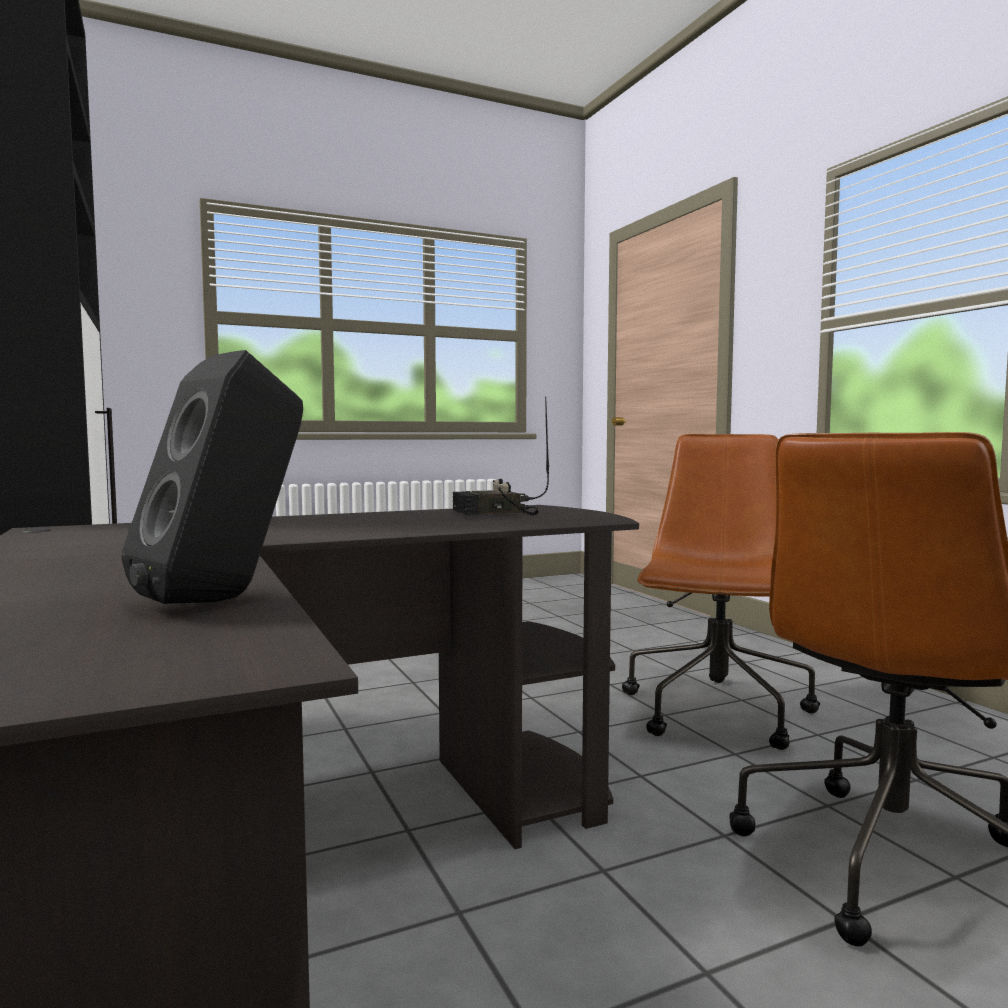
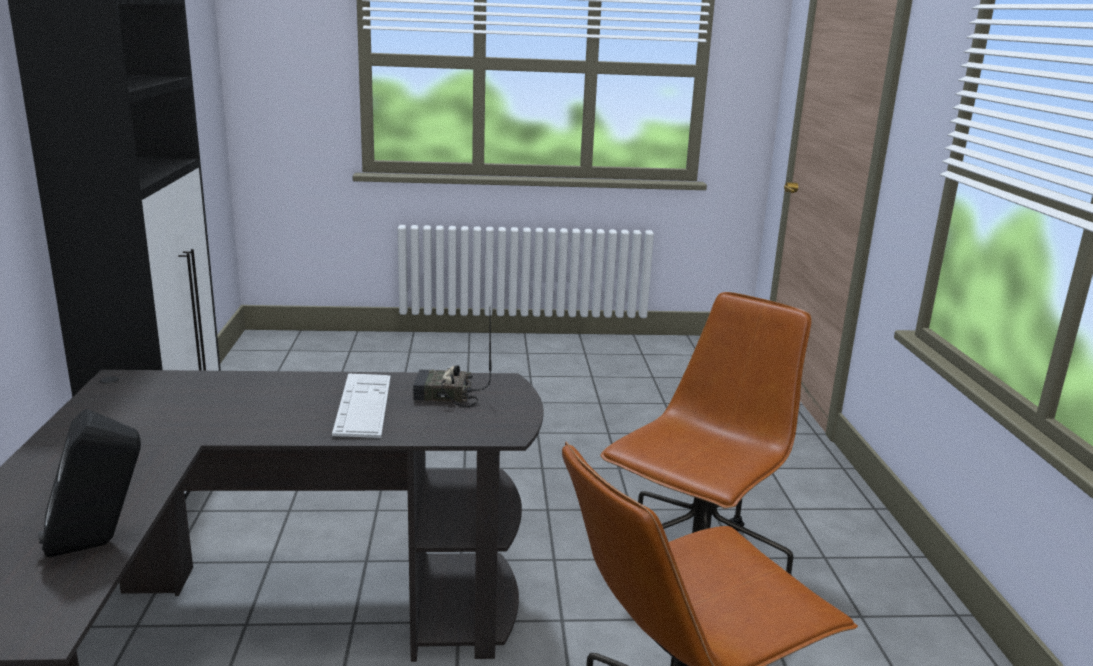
camera: 20 degrees right, 15 degrees up
none -> keyboard [332,373,391,438]

